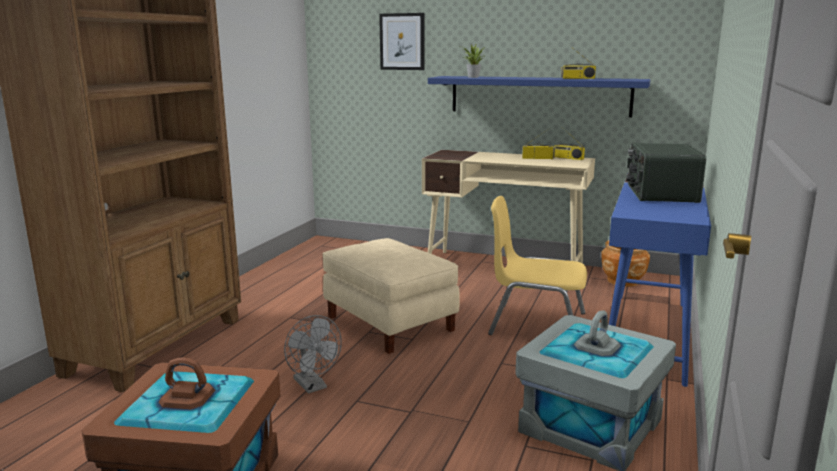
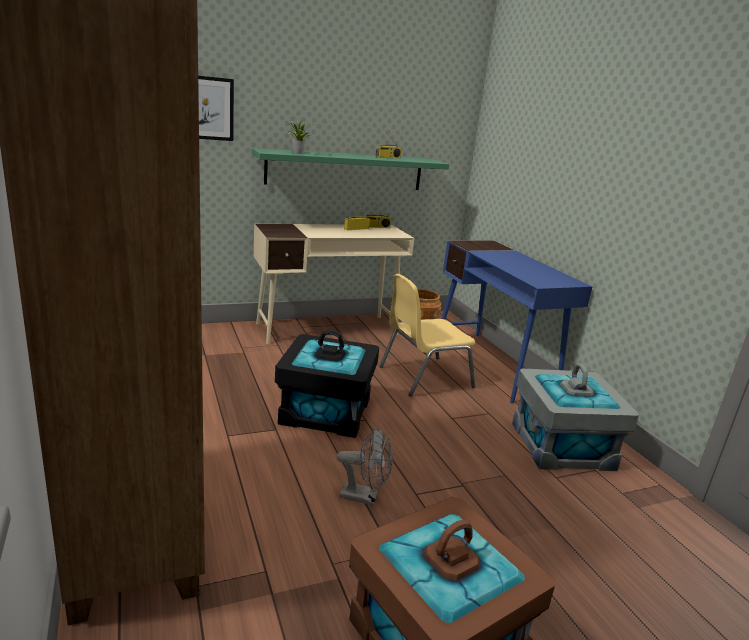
camera: 45 degrees left, 5 degrees up
beige ottoman [323,238,460,354] -> black storage box [275,330,379,438]
blue shelf [428,76,651,117] -> green shelf [252,148,449,190]
radio [626,143,706,203] -> none

